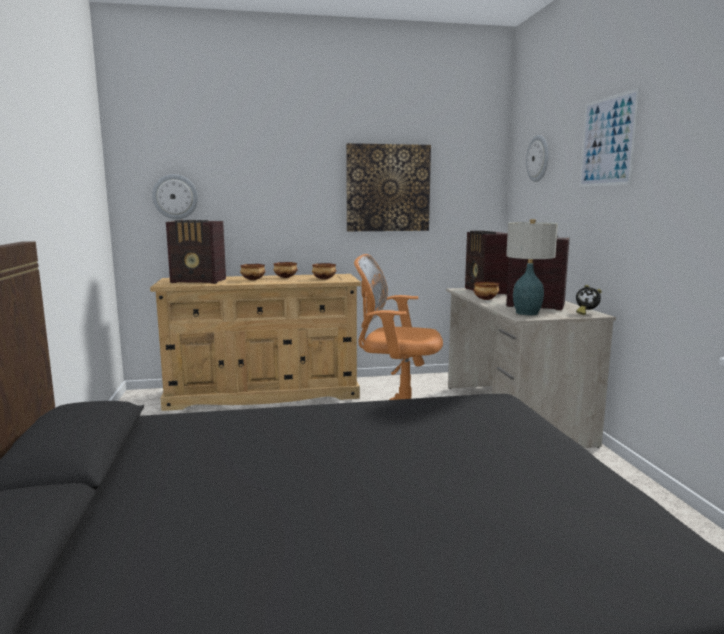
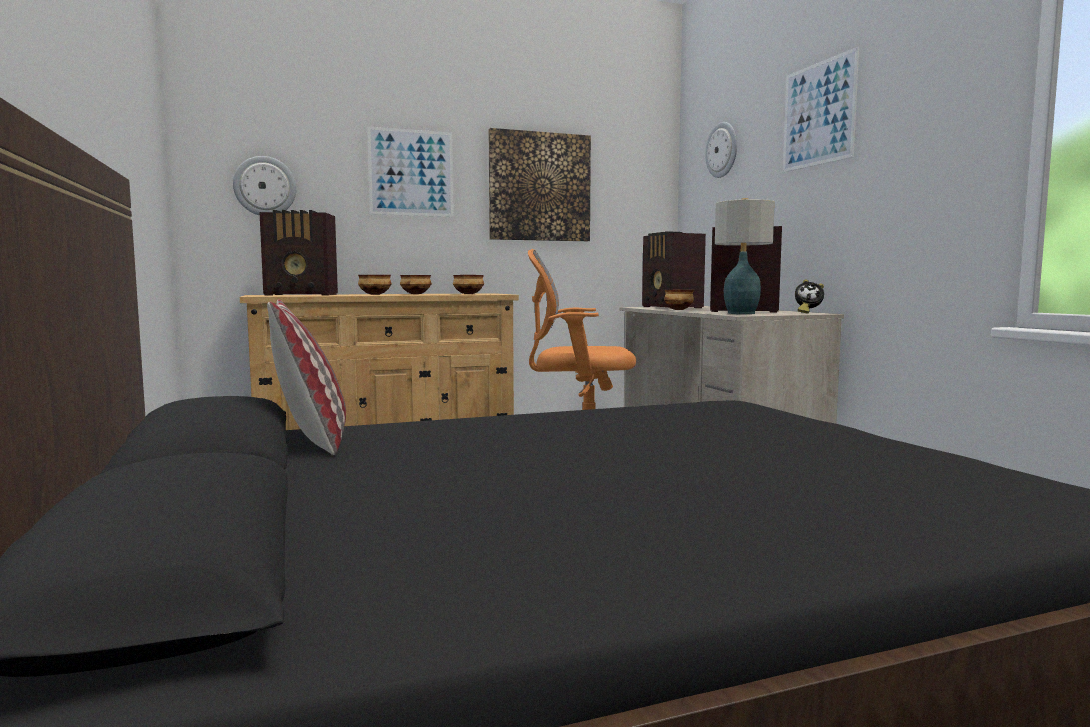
camera: 10 degrees left, 5 degrees down
none -> pillow [267,299,346,455]
none -> picture [367,126,454,217]

